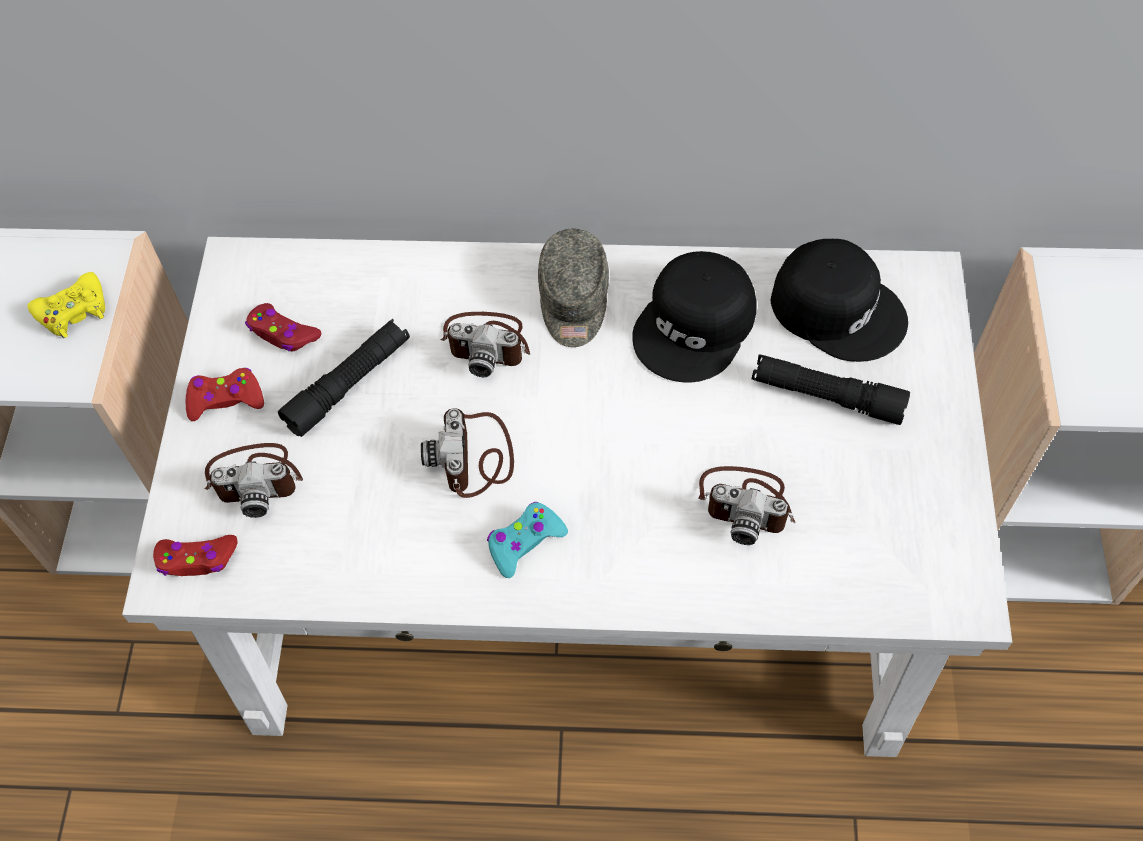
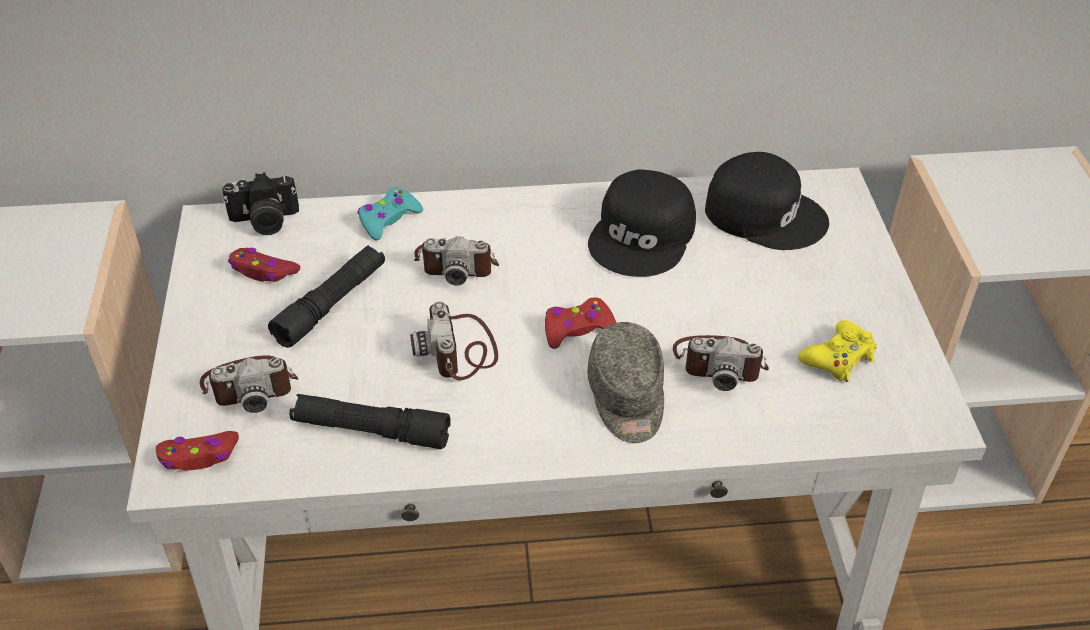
camera: 10 degrees left, 15 degrees down
yellow game controller [28,272,105,338] -> yellow game controller moved to [798,320,877,382]
red game controller [186,368,264,421] -> red game controller moved to [545,297,616,349]
turquoise game controller [487,502,568,578] -> turquoise game controller moved to [358,187,423,241]
grey cap [538,228,609,347] -> grey cap moved to [587,322,664,443]
black flashlight [752,354,910,425] -> black flashlight moved to [289,394,451,449]
none -> camera [223,172,299,235]

